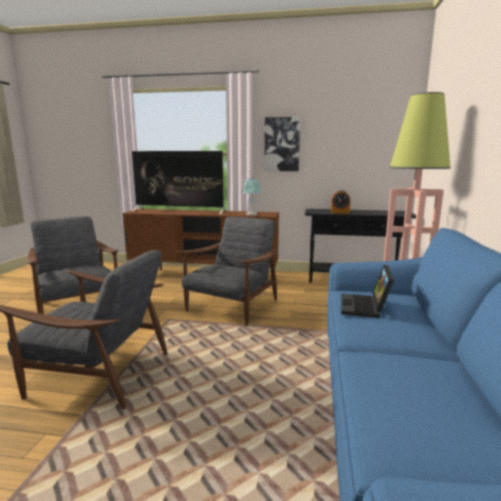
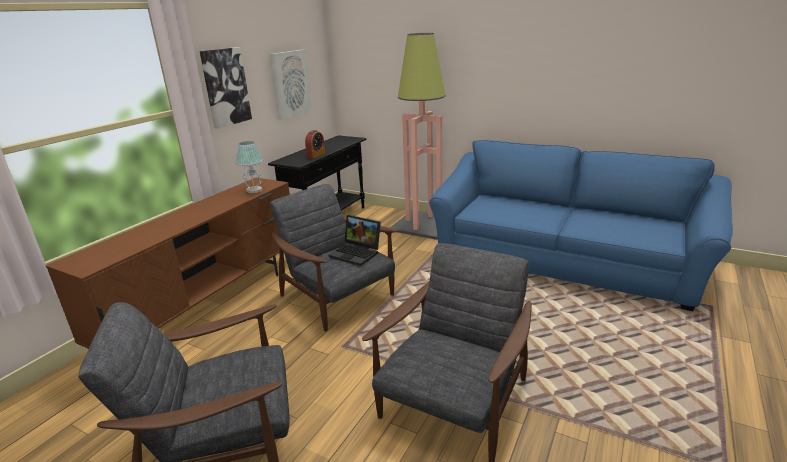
camera: 70 degrees left, 10 degrees up
television [132,151,227,214] -> none
laptop [341,265,394,318] -> laptop moved to [329,215,381,266]
none -> picture [269,49,313,120]

